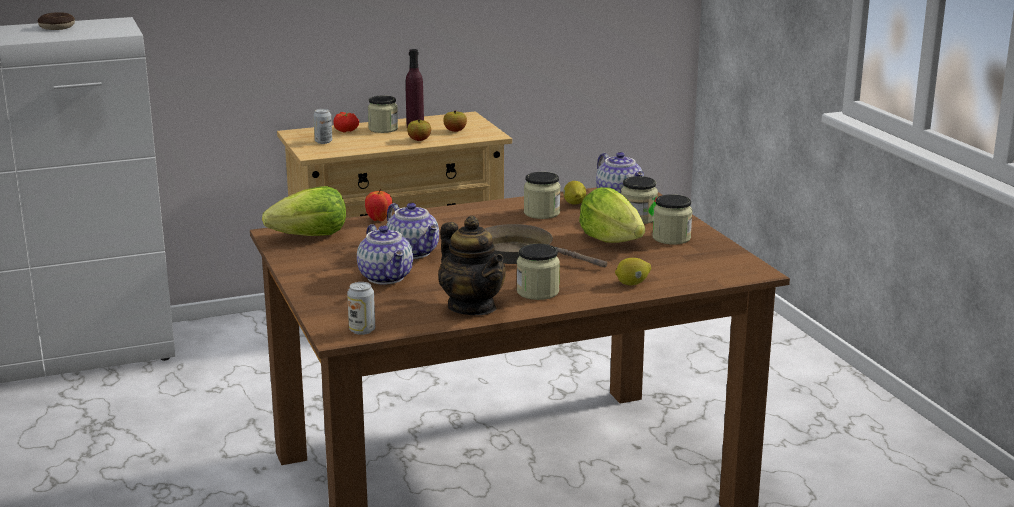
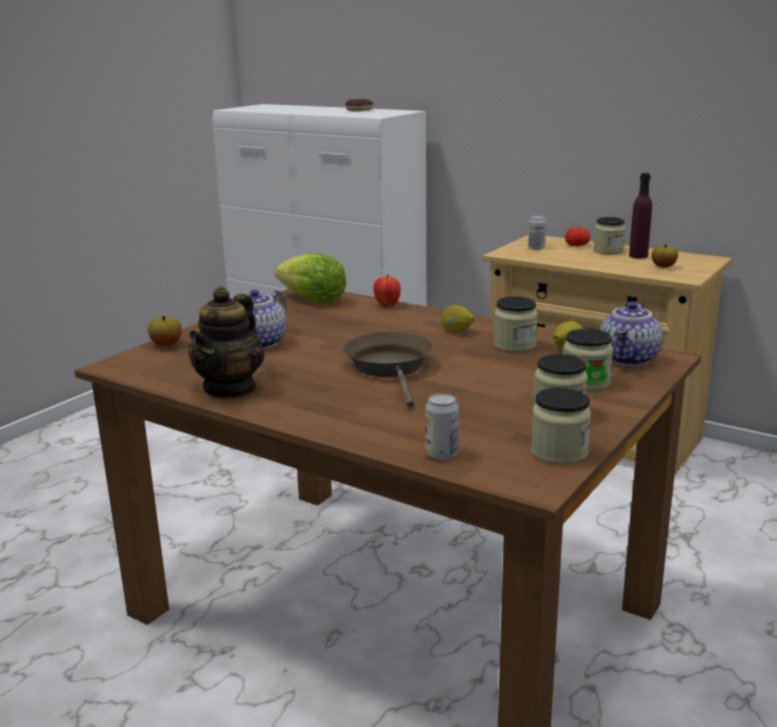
camera: 55 degrees right, 0 degrees up
can [347,282,375,335] -> can moved to [425,393,459,460]
teapot [386,203,439,259] -> none
apple [407,119,431,141] -> apple moved to [148,316,182,346]
jar [517,244,560,300] -> jar moved to [531,388,591,465]
lettuce [579,187,645,243] -> none
lemon [615,258,651,285] -> lemon moved to [441,305,474,332]

